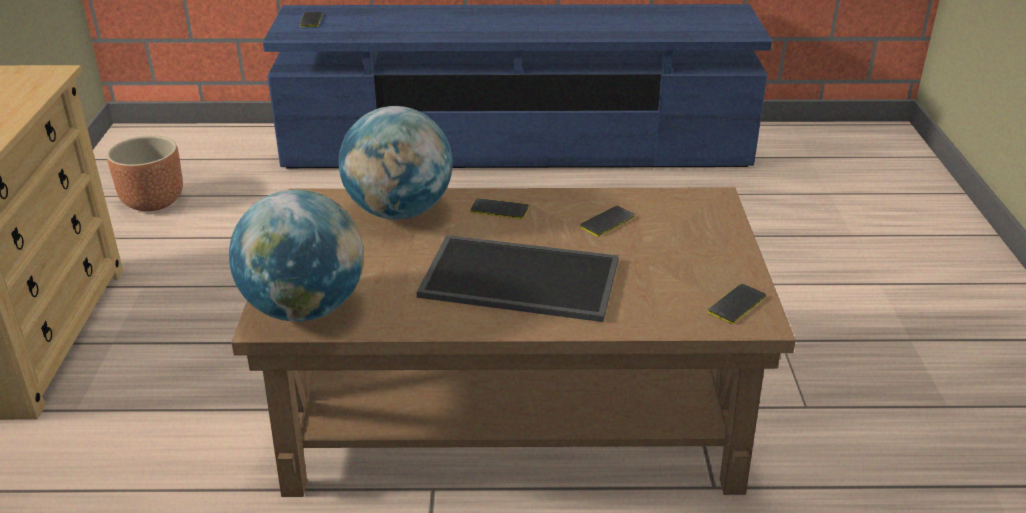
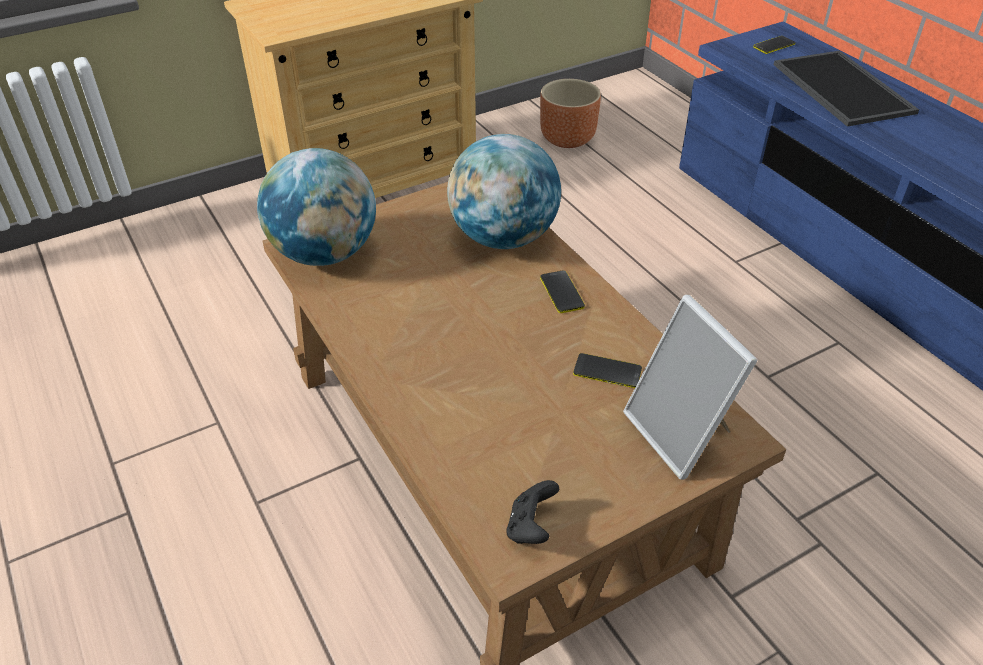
camera: 60 degrees right, 10 degrees up
tray [417,235,619,322] -> tray moved to [774,51,919,127]
phone [708,284,766,324] -> black game controller [506,480,559,544]
none -> picture frame [623,295,758,480]

